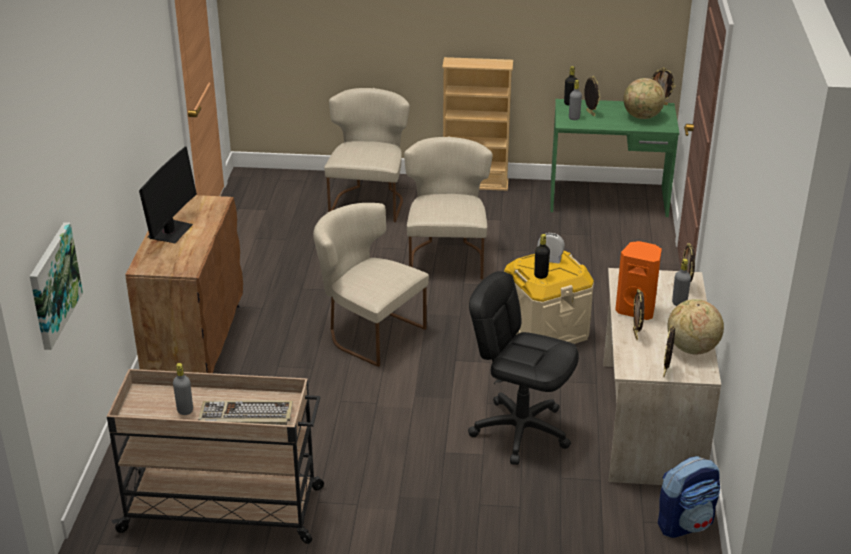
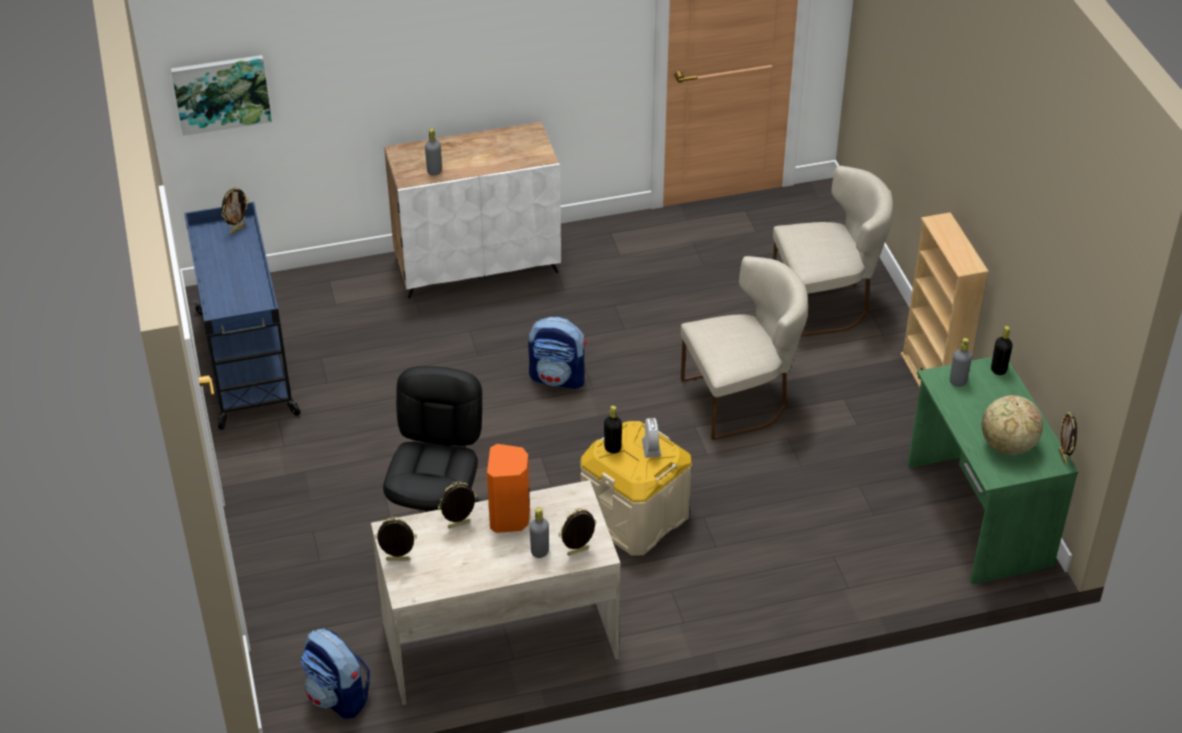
camera: 70 degrees right, 10 degrees up
beige cart [107,369,324,544] -> blue cart [184,202,301,430]
brown cabinet [125,195,243,373] -> white cabinet [384,122,561,299]
monitor [139,147,197,243] -> none
grey bottle [173,363,193,415] -> grey bottle moved to [425,128,442,176]
keyboard [198,401,293,425] -> none
beige chair [313,203,429,367] -> backpack [528,317,587,390]
picture frame [584,76,600,116] -> picture frame moved to [221,187,249,234]
globe [667,299,724,354] -> none

